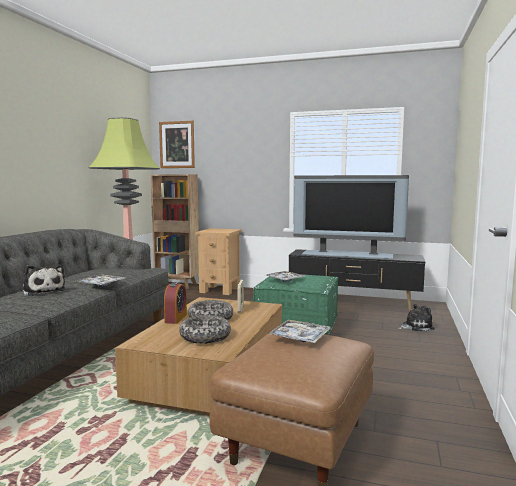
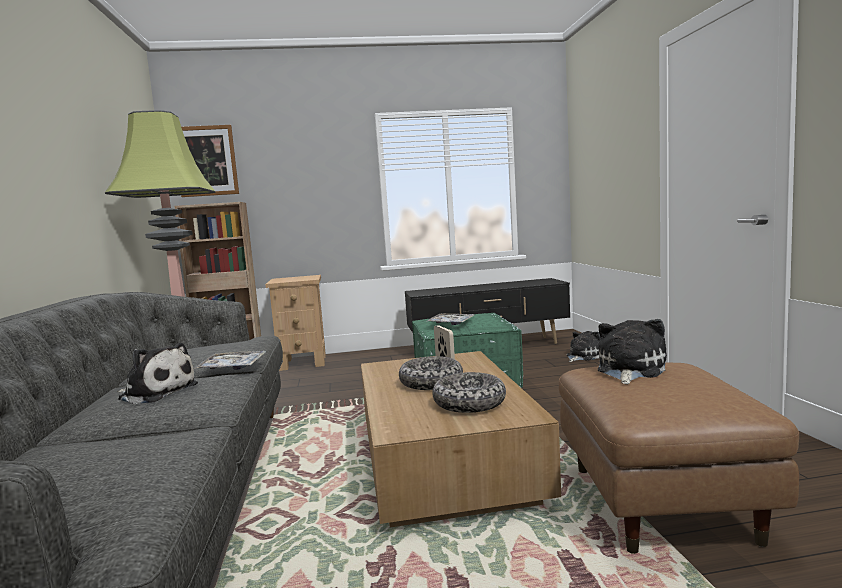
camera: 25 degrees left, 0 degrees up
alarm clock [164,282,187,324] -> none
tray [268,320,331,343] -> plush toy [598,319,667,384]
television [294,175,409,259] -> none

